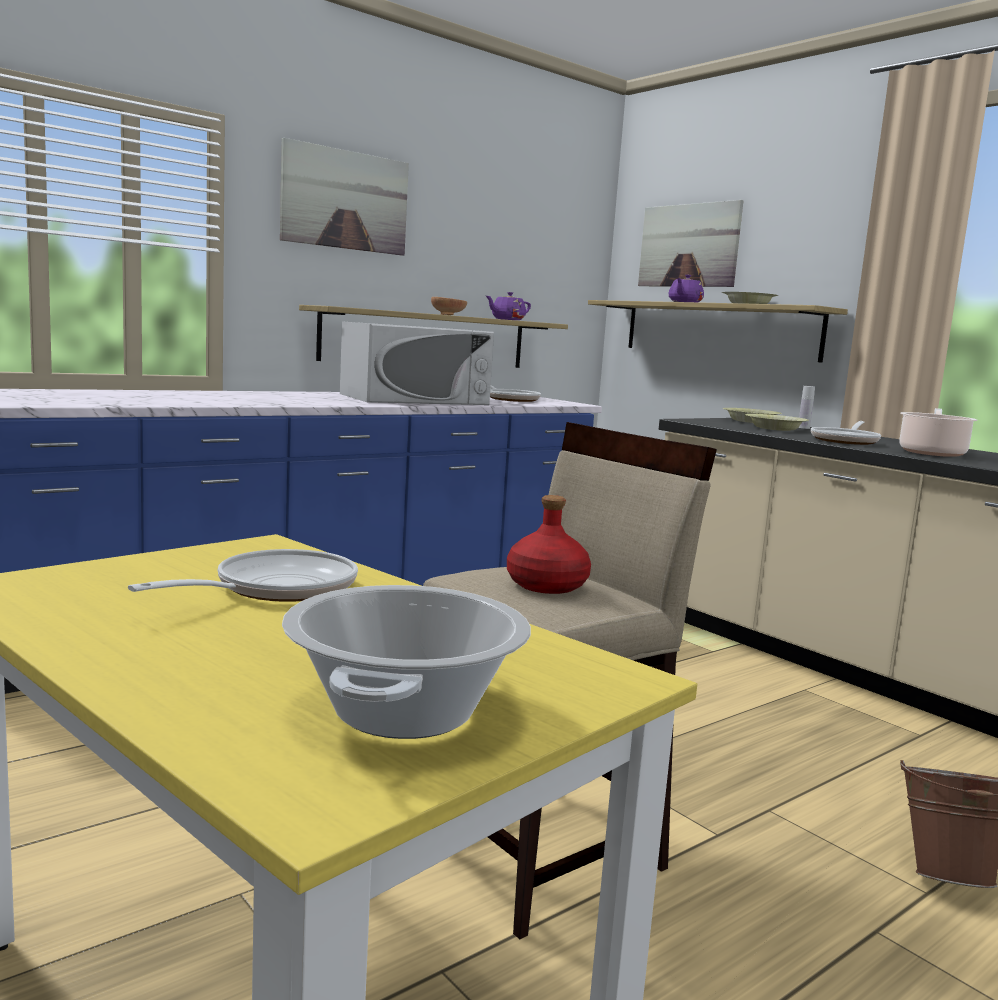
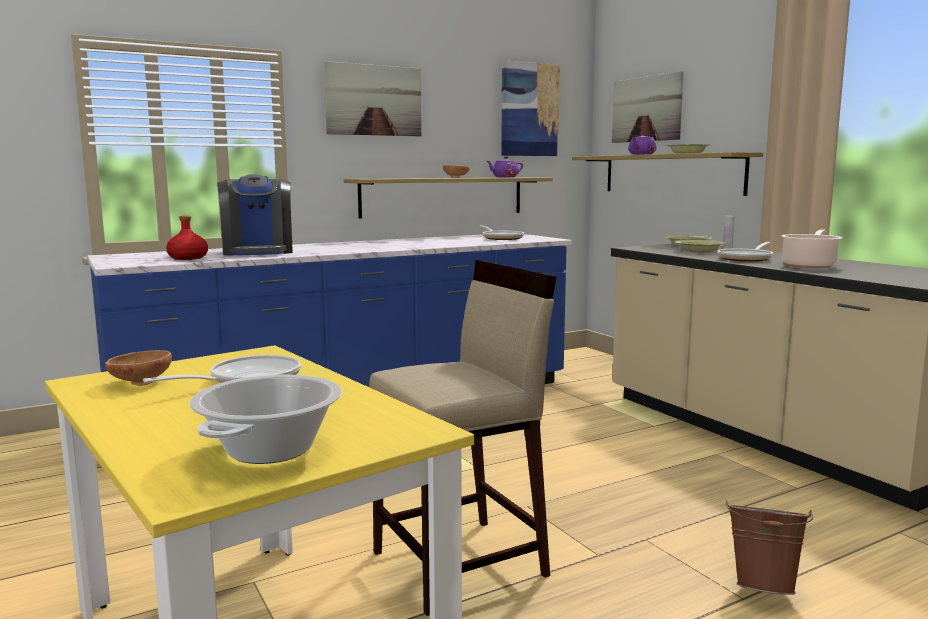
camera: 10 degrees right, 0 degrees up
white microwave [340,322,494,405] -> none
red bottle [507,495,591,594] -> red bottle moved to [166,216,208,260]
none -> brown bowl [105,350,172,386]
none -> coffee machine [217,174,293,255]
none -> picture [501,60,560,156]

